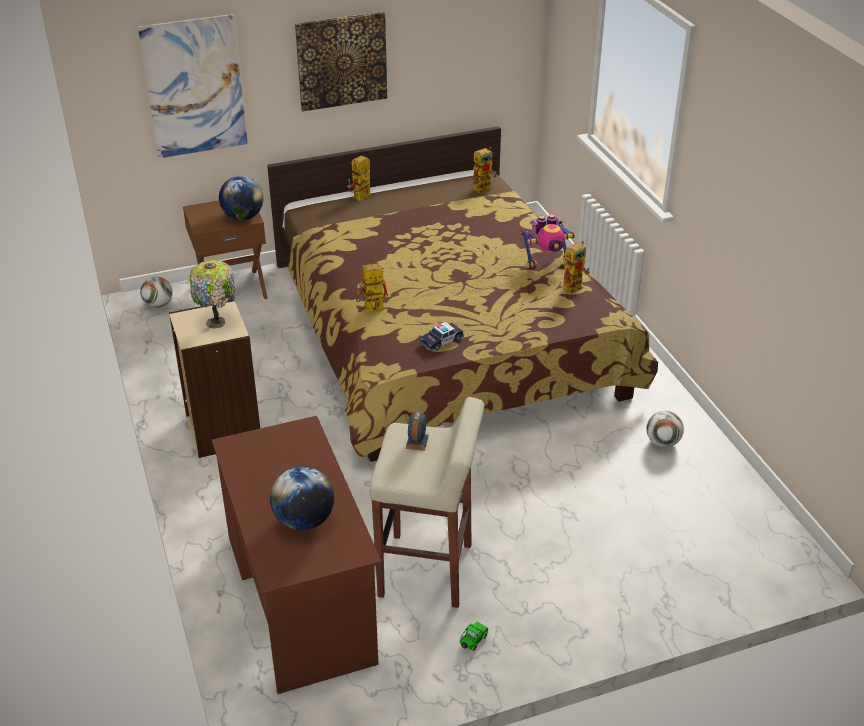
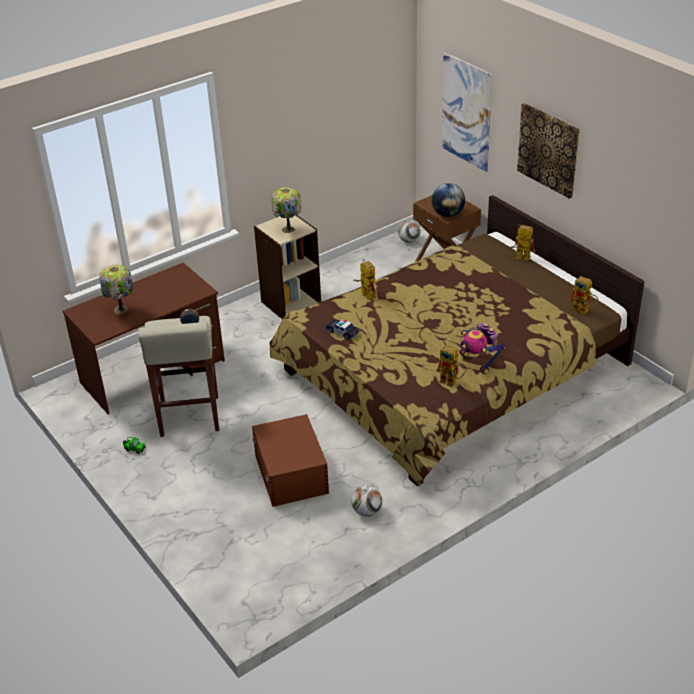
camera: 75 degrees right, 0 degrees up
globe [270,466,334,530] -> table lamp [99,265,133,314]
none -> brown storage box [252,414,329,507]

